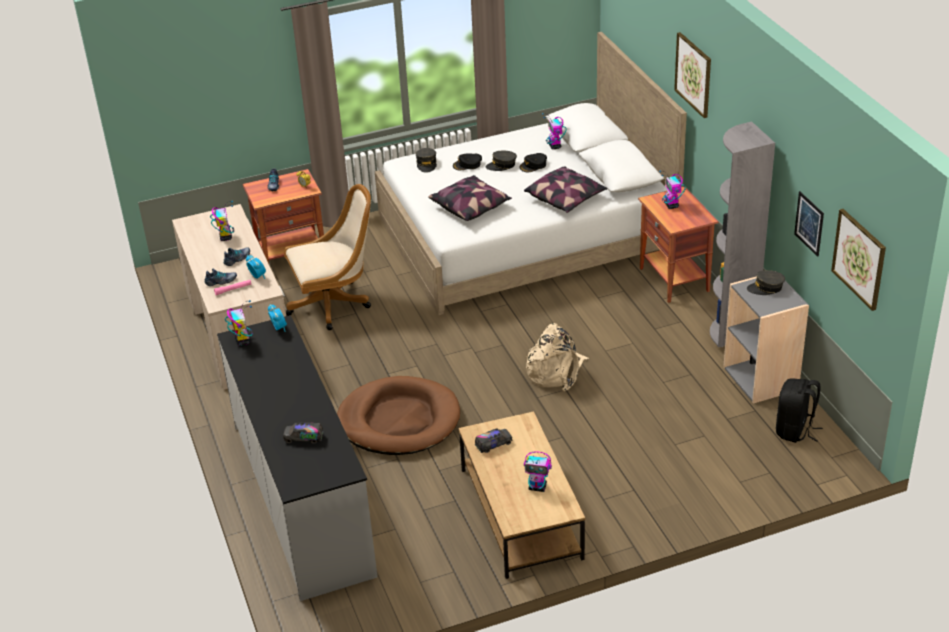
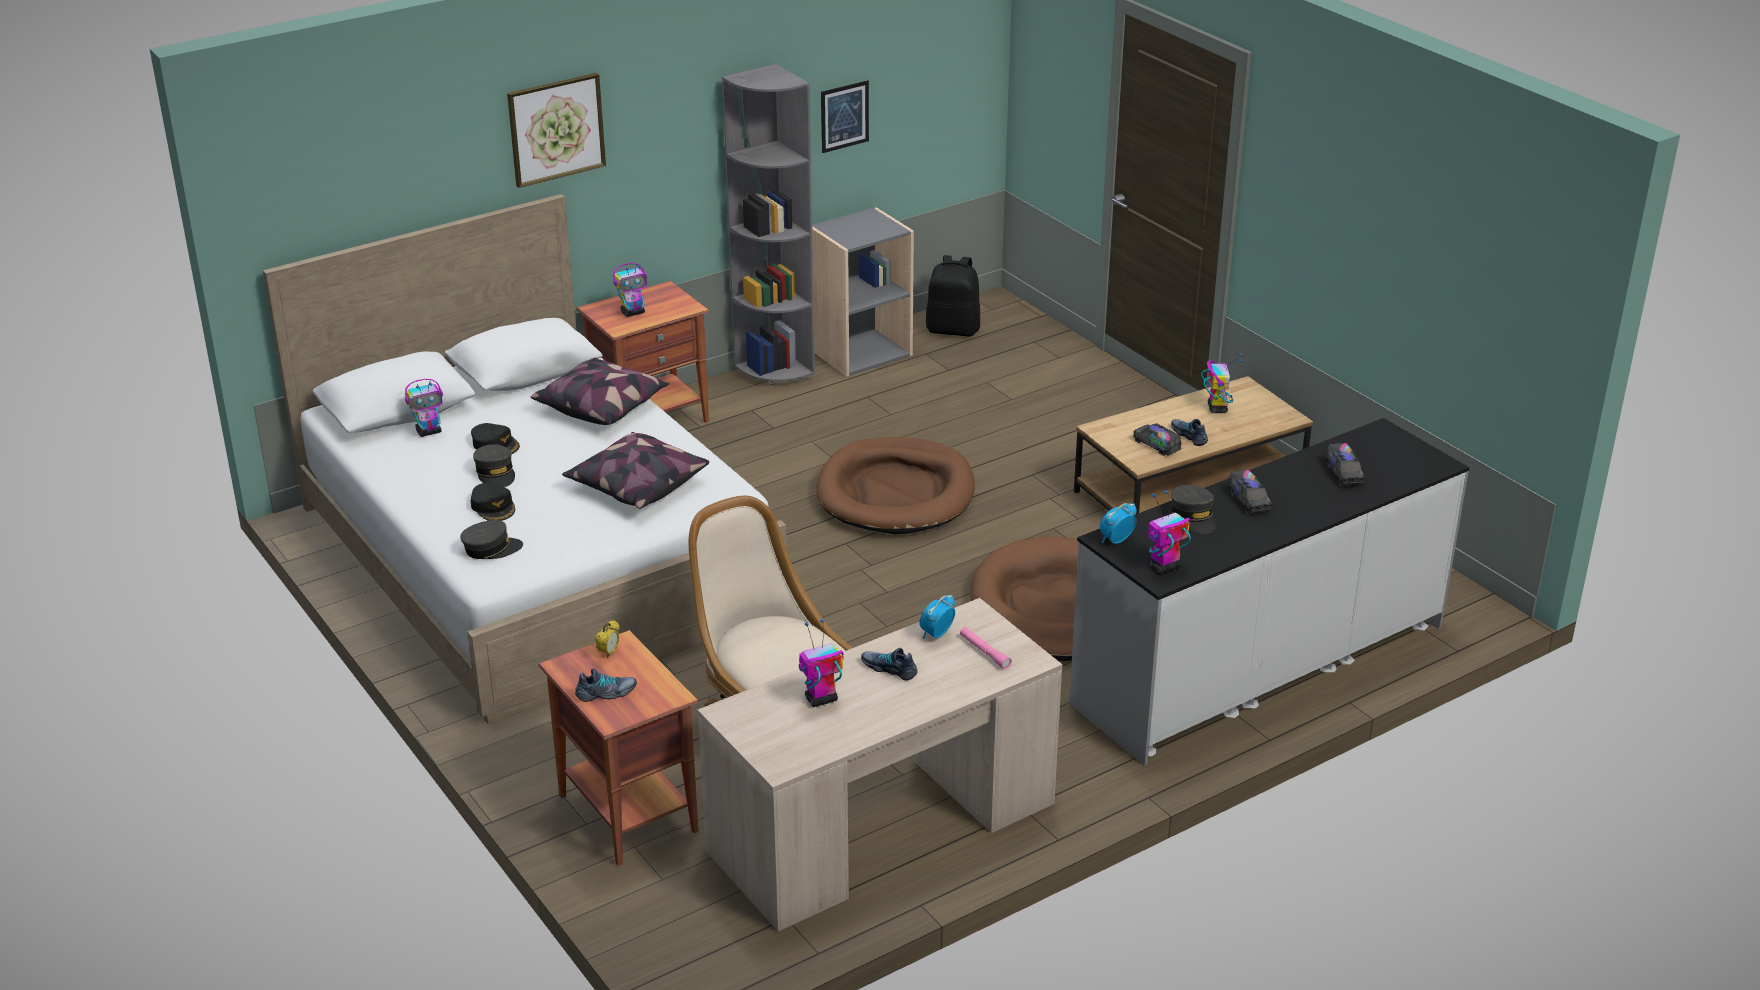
camera: 105 degrees left, 5 degrees down
shoe [205,269,237,286] -> shoe moved to [1171,419,1208,446]
beige backpack [526,323,589,392] -> brown dog bed [816,437,975,534]
grey cap [747,270,785,295] -> grey cap moved to [1171,485,1216,534]
picture [831,209,886,311] -> none
none -> toy truck [1227,469,1272,515]

